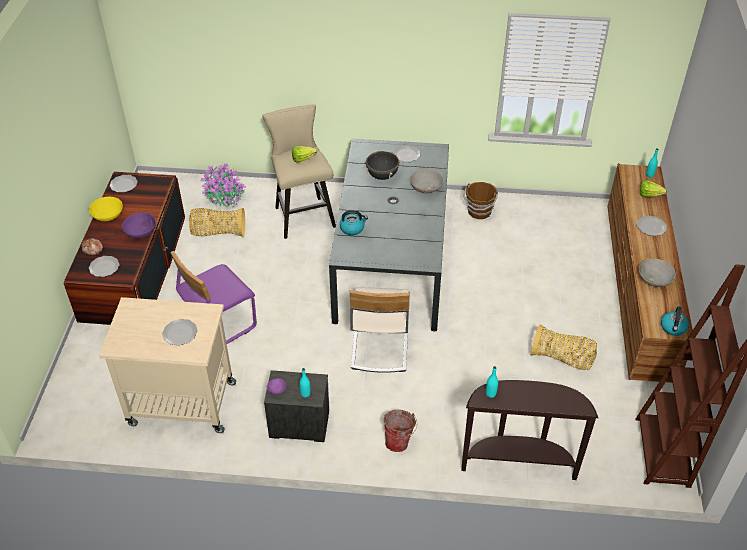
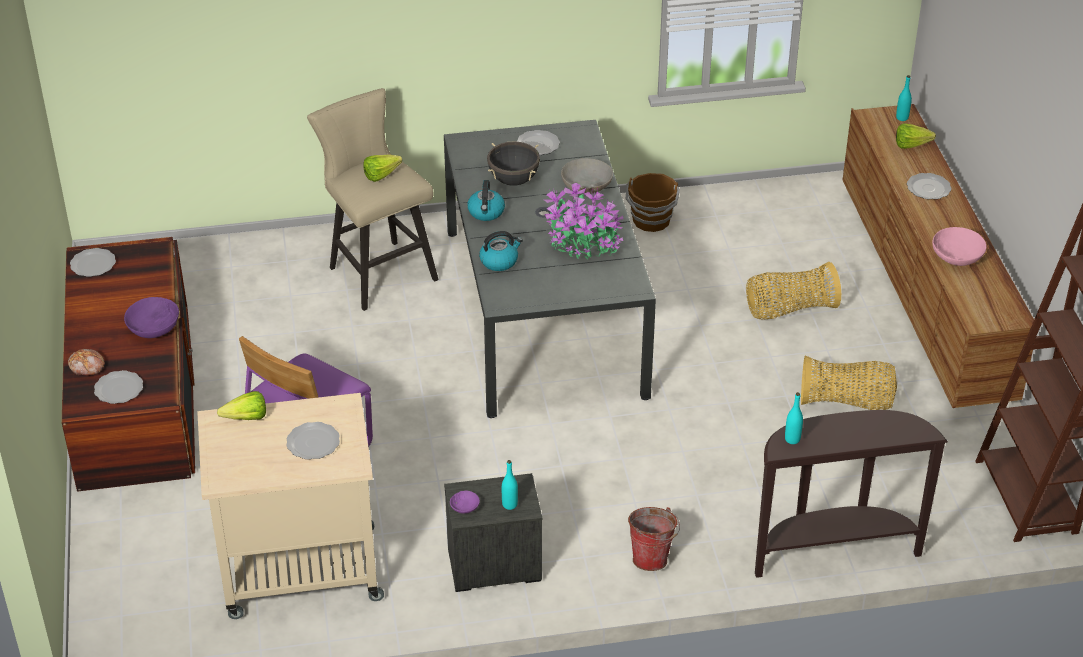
camera: 15 degrees left, 5 degrees down
yellow bowl [89,197,123,221] -> none
basket [189,208,245,237] -> basket moved to [746,262,841,320]
potted plant [201,163,246,207] -> potted plant moved to [544,183,623,259]
beige chair [350,287,410,373] -> none
grey bowl [638,259,676,287] -> pink bowl [932,227,986,266]
kettle [661,306,689,336] -> kettle moved to [467,180,505,221]
none -> lettuce [217,391,266,420]

